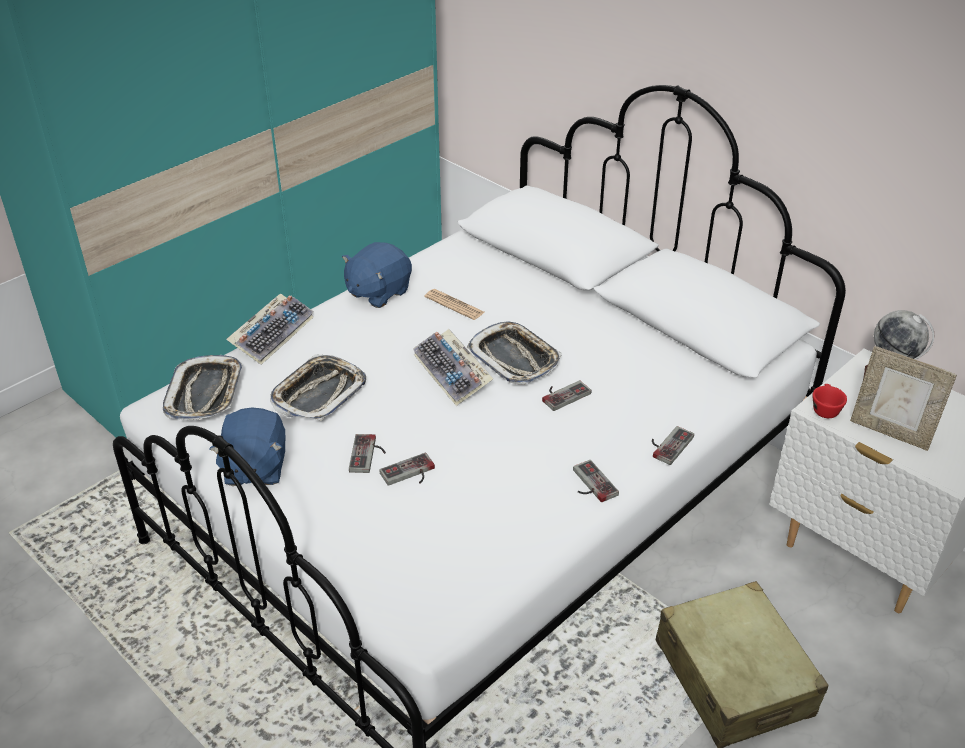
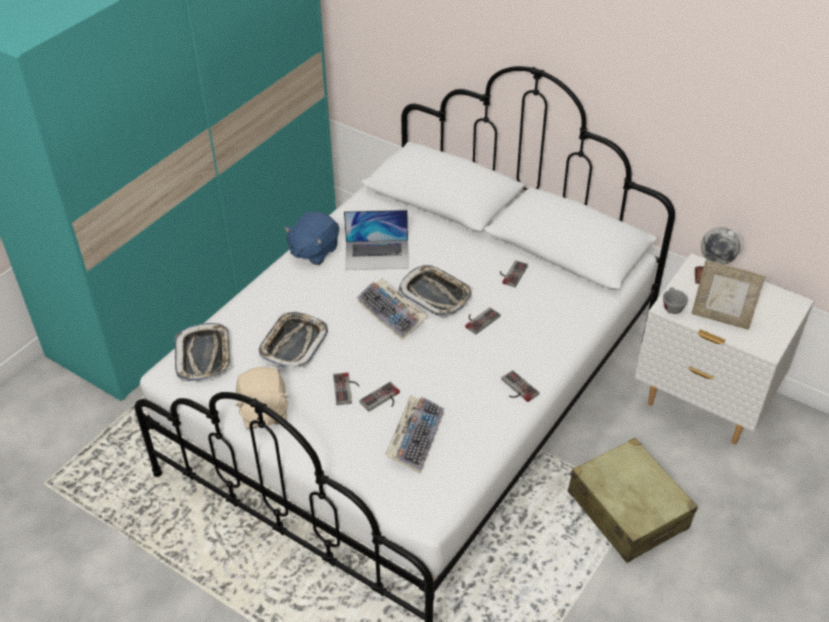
camera: 10 degrees left, 5 degrees up
blue plush toy [210,407,285,486] -> beige plush toy [235,367,290,429]
keyboard [226,293,314,365] -> keyboard moved to [385,395,444,474]
newspaper [424,289,485,320] -> laptop [344,210,409,270]
game controller [652,426,694,465] -> game controller moved to [500,260,528,287]
red cup [812,384,847,418] -> grey cup [663,287,688,314]

